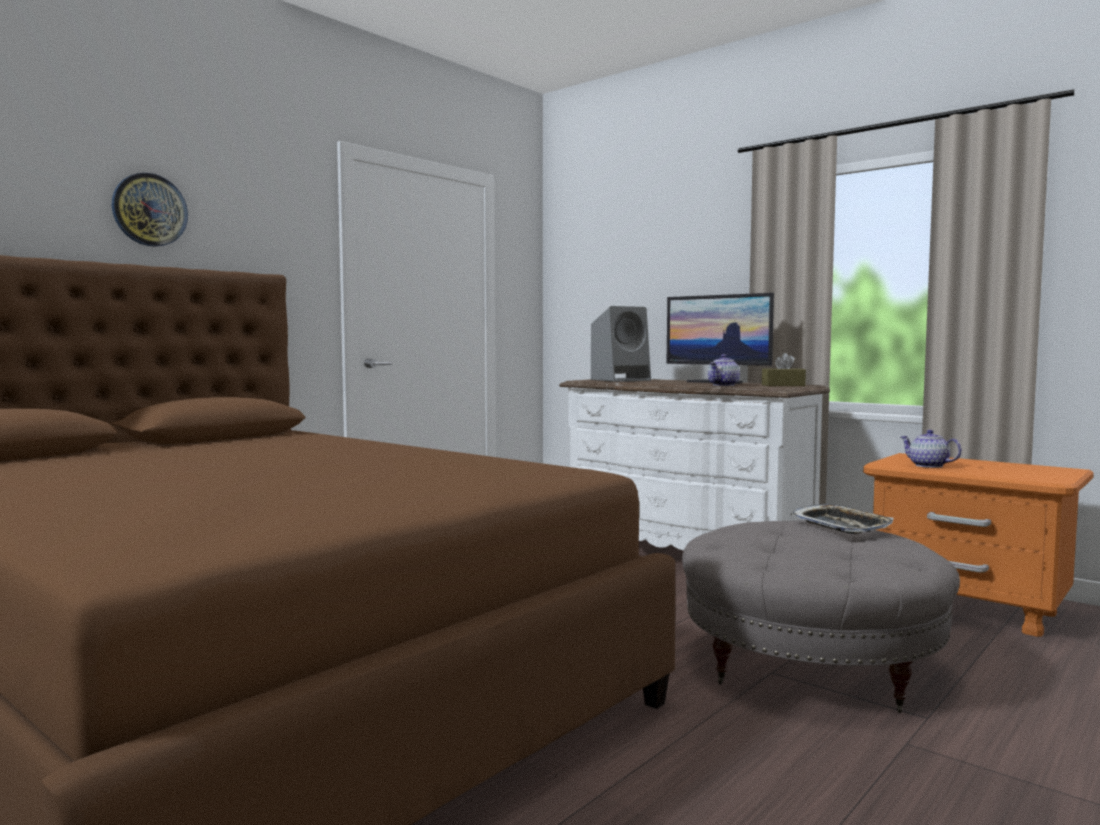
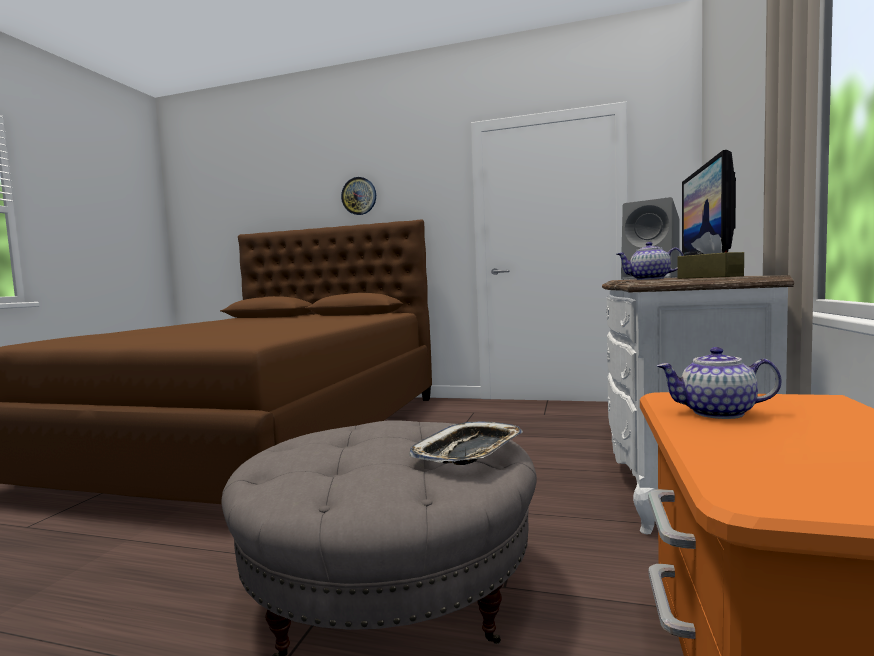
camera: 65 degrees right, 0 degrees up
teapot [900,430,962,468] -> teapot turned 105 degrees counterclockwise [657,347,781,419]

